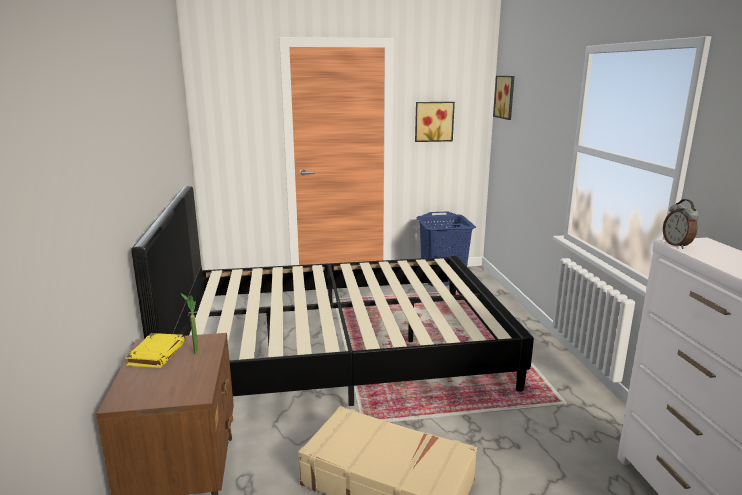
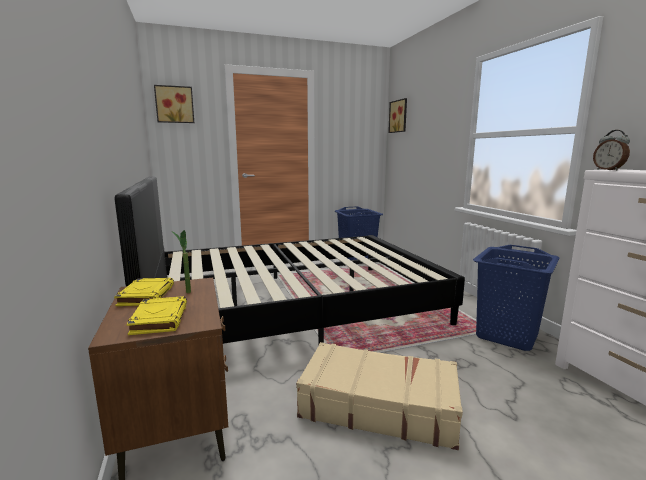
camera: 10 degrees left, 5 degrees down
picture [415,102,455,142] -> picture moved to [154,85,194,123]
none -> yellow book [126,296,187,335]
none -> blue laundry basket [473,245,560,351]

